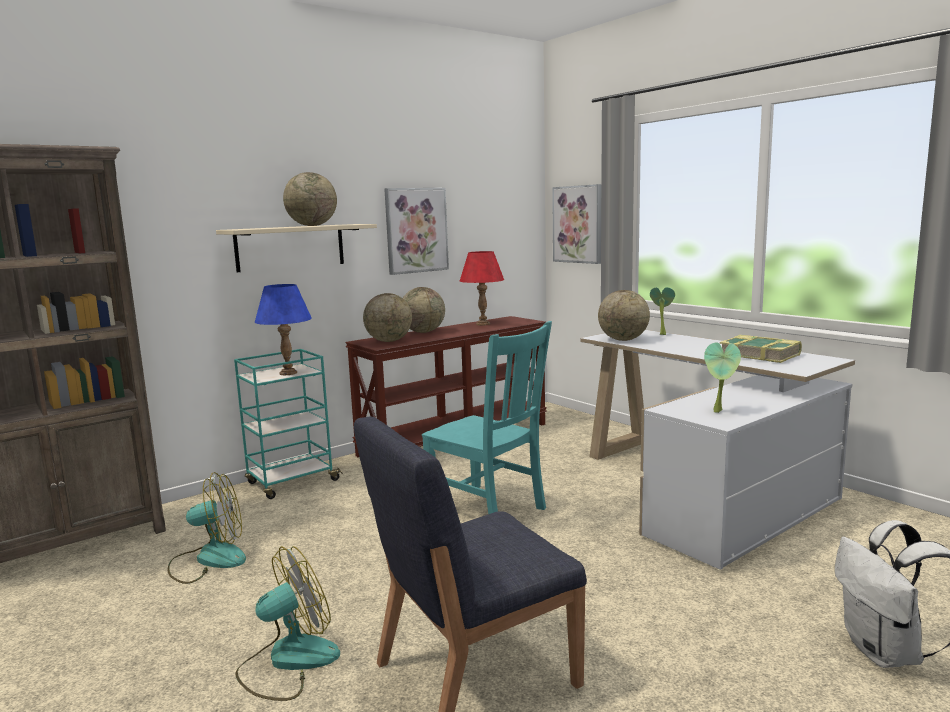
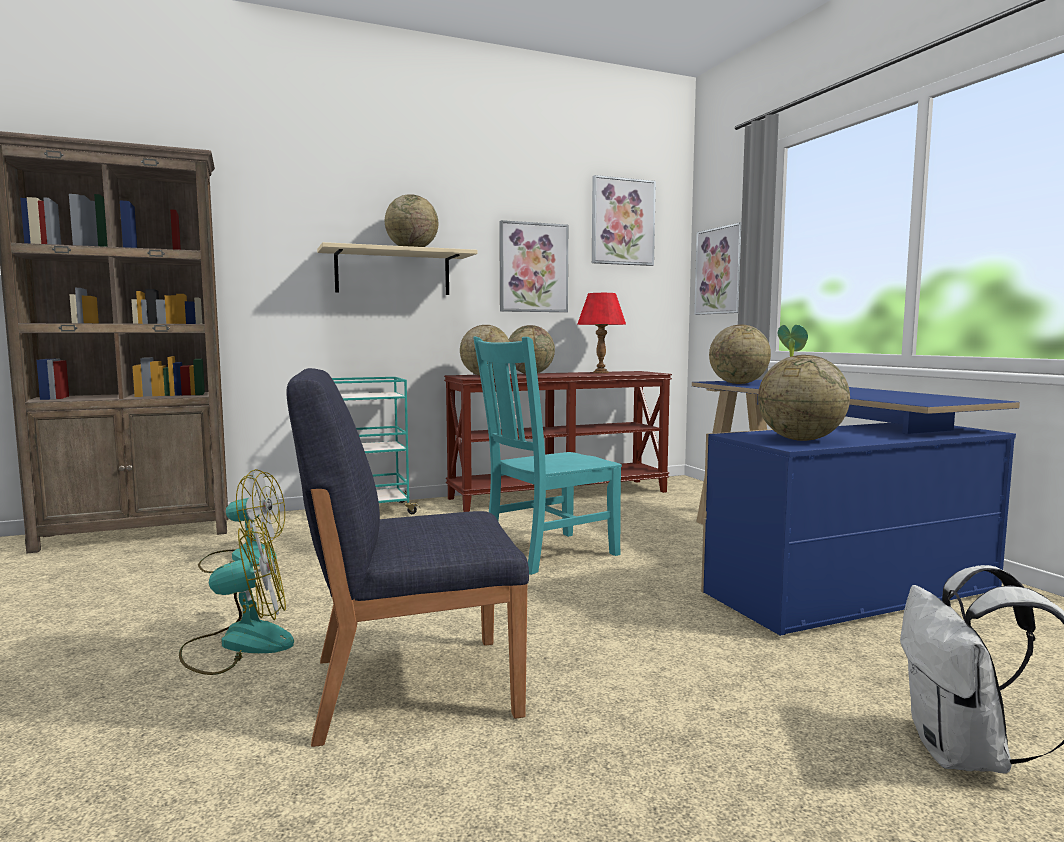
camera: 15 degrees right, 5 degrees down
blue table lamp [255,284,312,375] -> none
turquoise chair [422,321,552,514] -> turquoise chair turned 90 degrees clockwise [473,337,622,575]
white desk [581,330,855,570] -> blue desk [692,380,1020,636]
potted plant [704,342,741,413] -> globe [758,355,850,441]
book [720,335,802,363] -> none
none -> picture [592,175,656,266]

